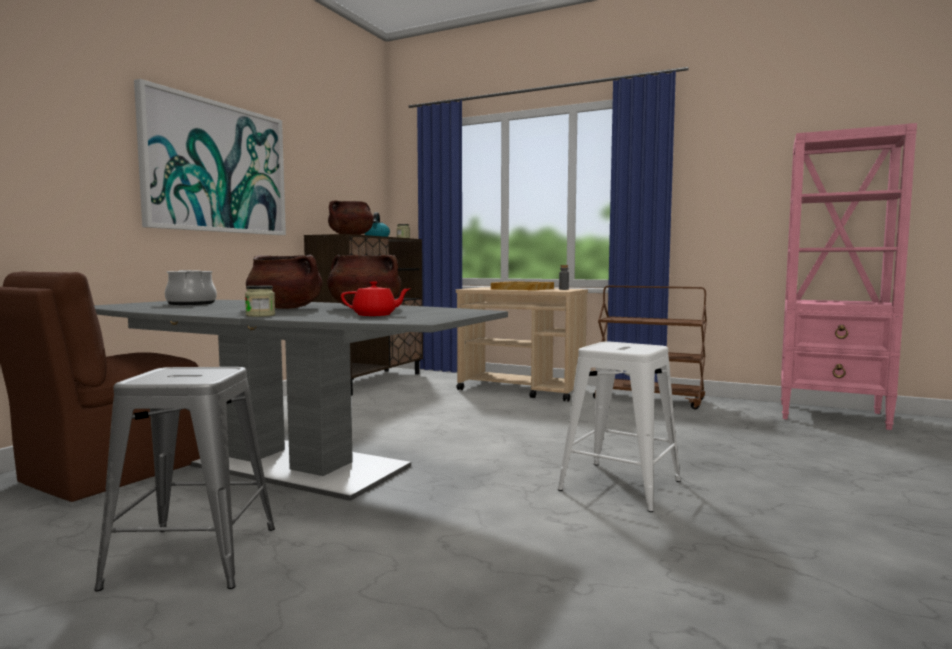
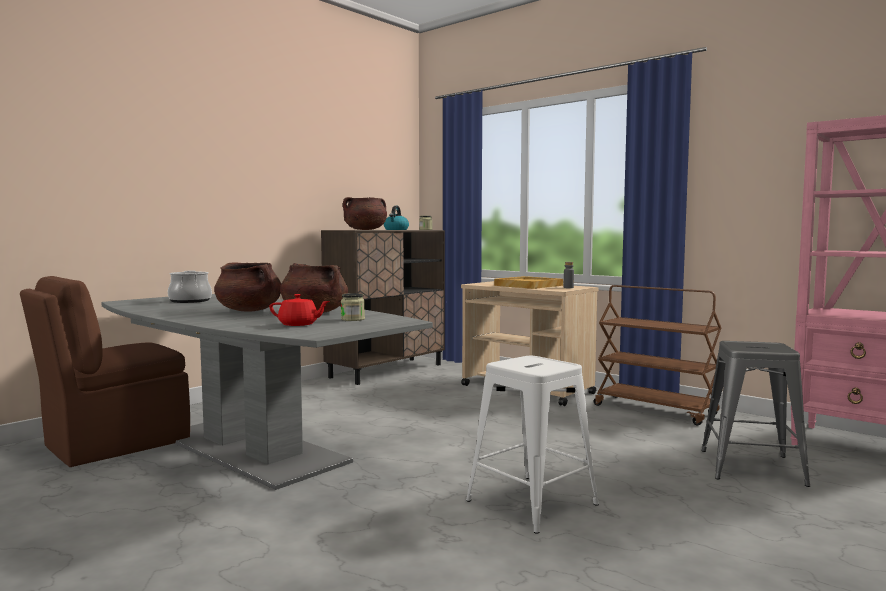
camera: 15 degrees right, 0 degrees up
grey stool [94,367,275,591] -> grey stool moved to [701,341,810,487]
picture [134,79,286,235] -> none
jar [245,285,275,317] -> jar moved to [341,293,365,321]

